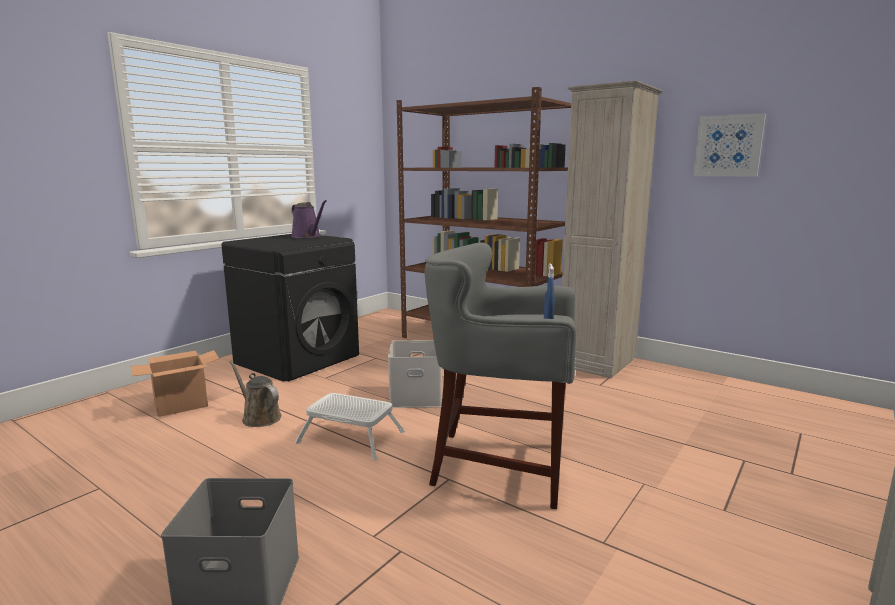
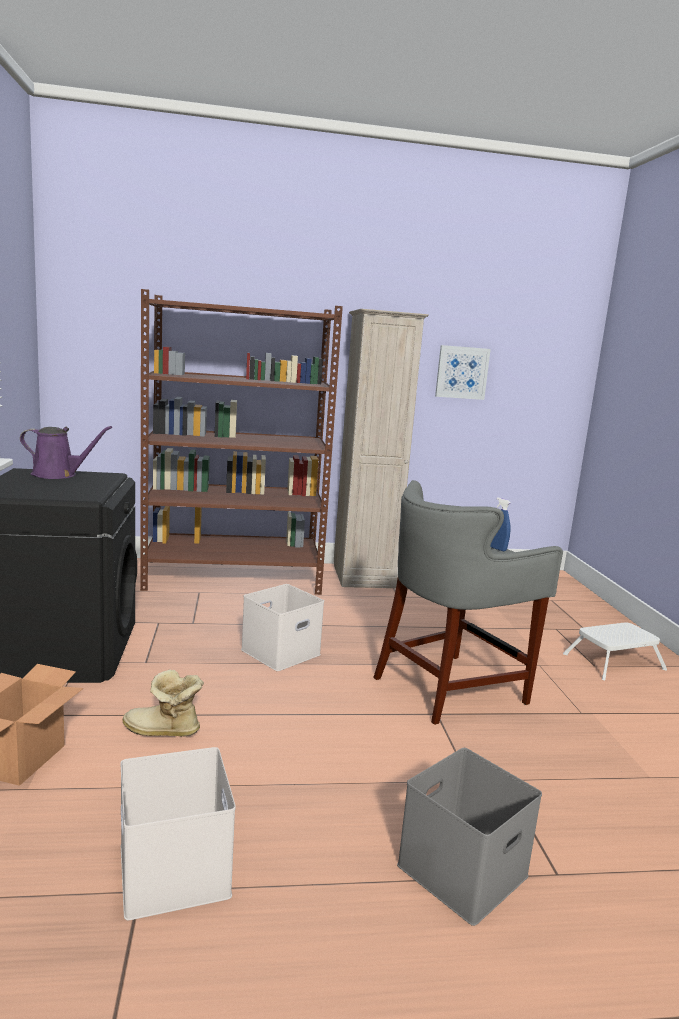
camera: 45 degrees left, 0 degrees up
brown watering can [230,361,281,427] -> boot [123,670,204,737]
white step ladder [295,393,405,461] -> white step ladder moved to [563,623,667,680]
none -> white storage box [120,747,236,920]

